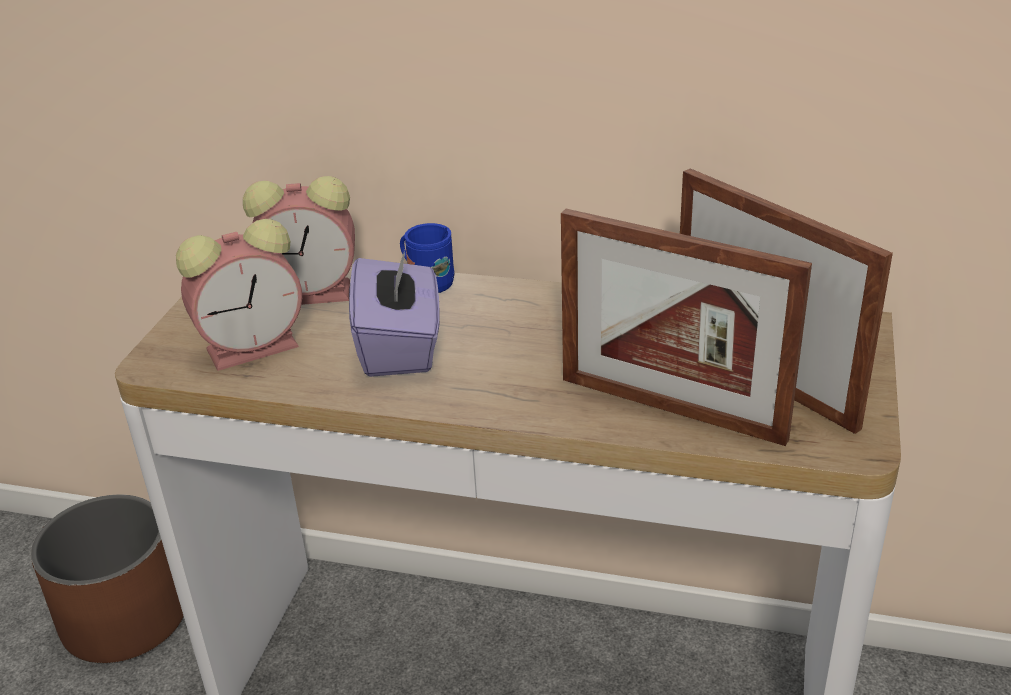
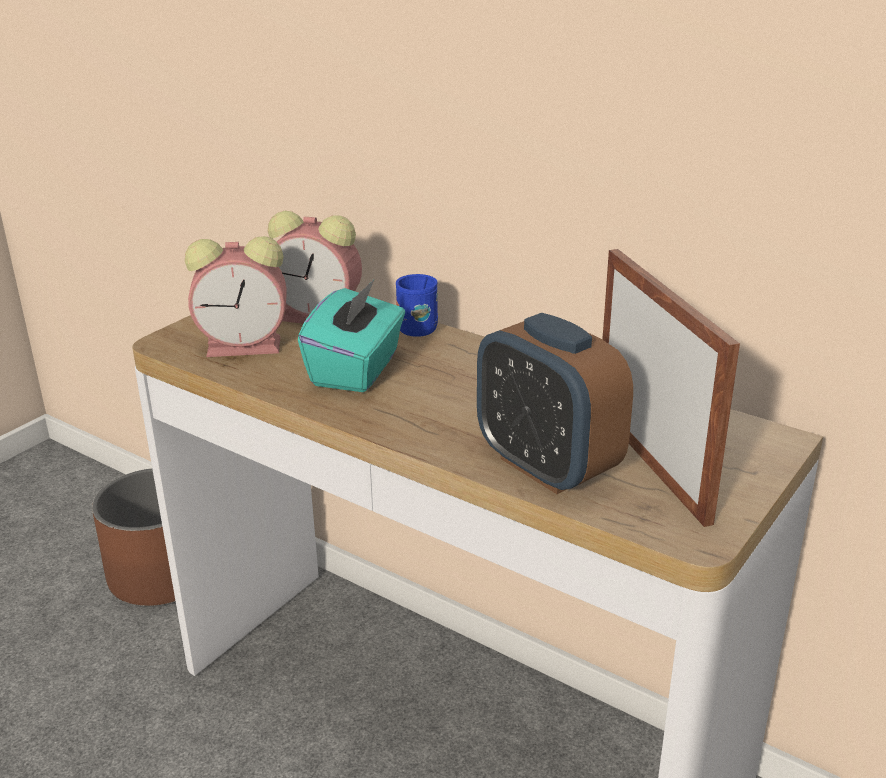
camera: 20 degrees right, 5 degrees down
purple tissue box [349,244,440,377] -> turquoise tissue box [298,280,405,392]
picture frame [561,209,812,446] -> alarm clock [477,313,633,494]

